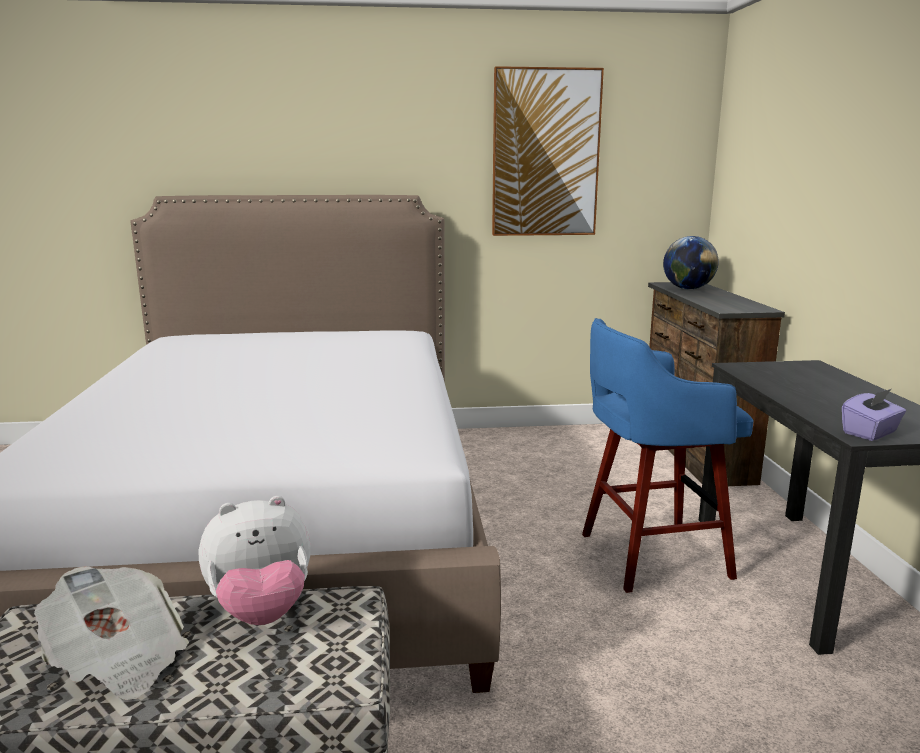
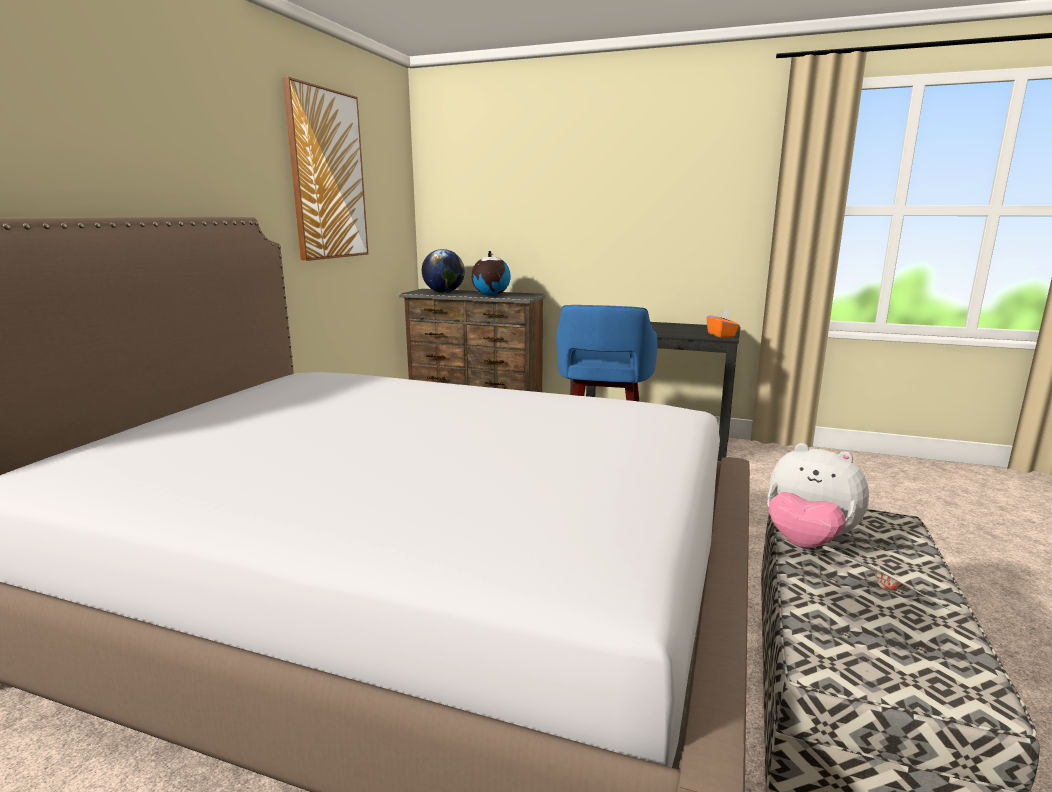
camera: 65 degrees left, 0 degrees up
plush toy [199,496,311,625] -> plush toy turned 120 degrees clockwise [767,443,869,548]
purple tissue box [842,389,906,441] -> orange tissue box [707,309,740,338]
none -> globe [471,251,511,296]

